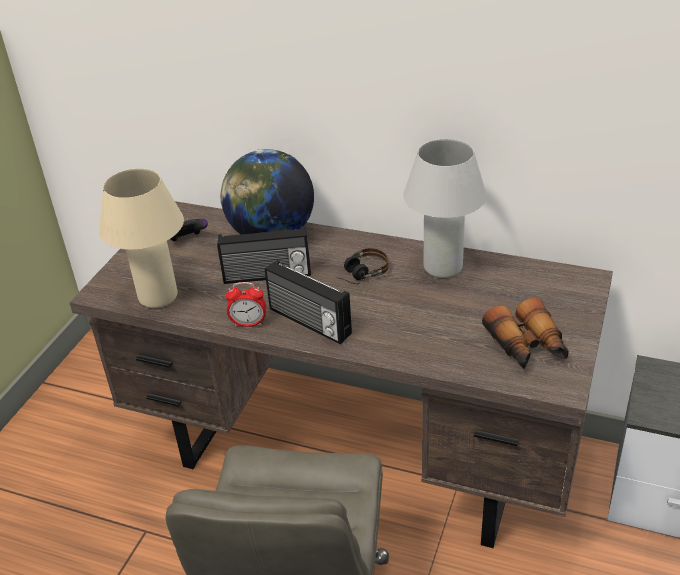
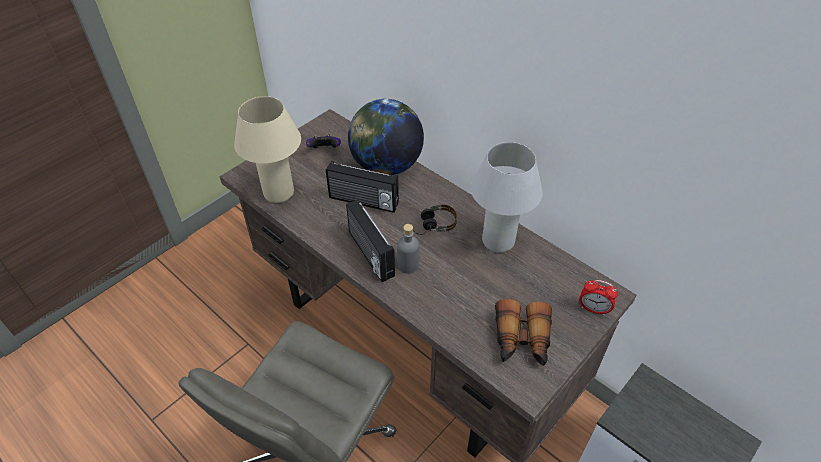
camera: 20 degrees right, 10 degrees up
alarm clock [226,282,266,327] -> alarm clock moved to [579,280,618,315]
none -> grey bottle [397,224,419,274]

